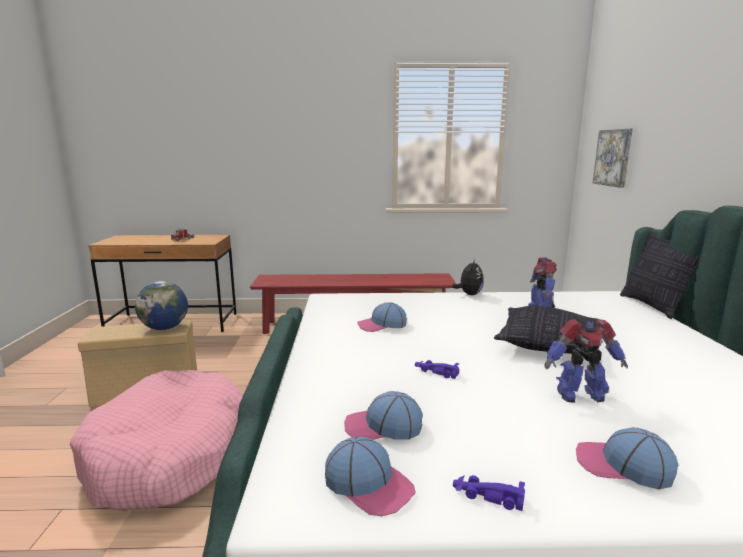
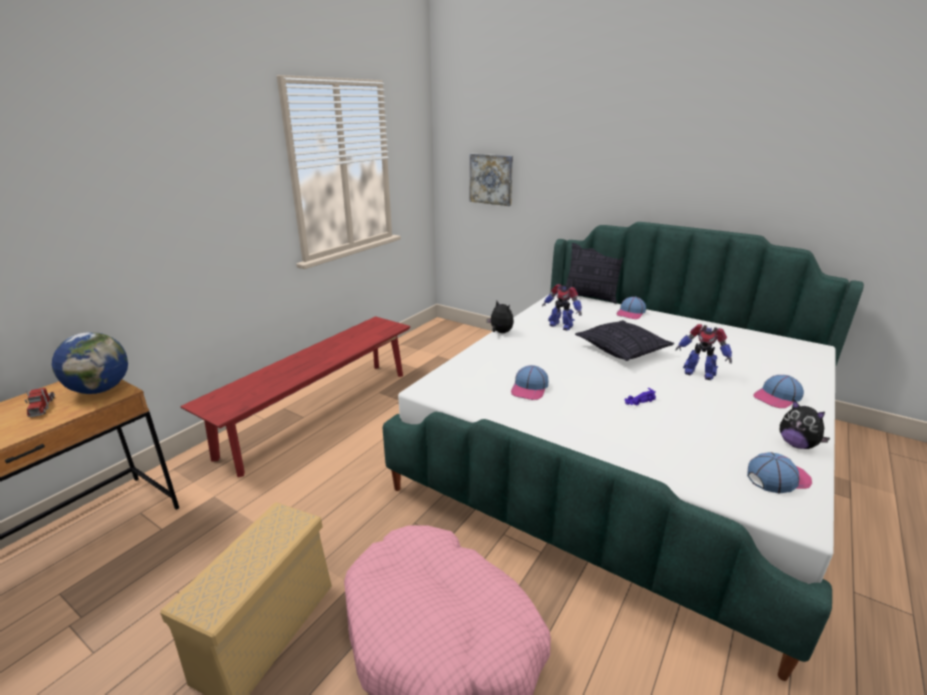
camera: 55 degrees left, 10 degrees up
globe [135,281,188,330] -> globe moved to [52,332,128,394]
cap [344,391,423,440] -> cap moved to [616,296,646,319]
purple toy car [453,475,525,511] -> plush toy [780,400,830,449]
toy robot [544,319,628,403] -> toy robot turned 90 degrees clockwise [676,324,732,380]

